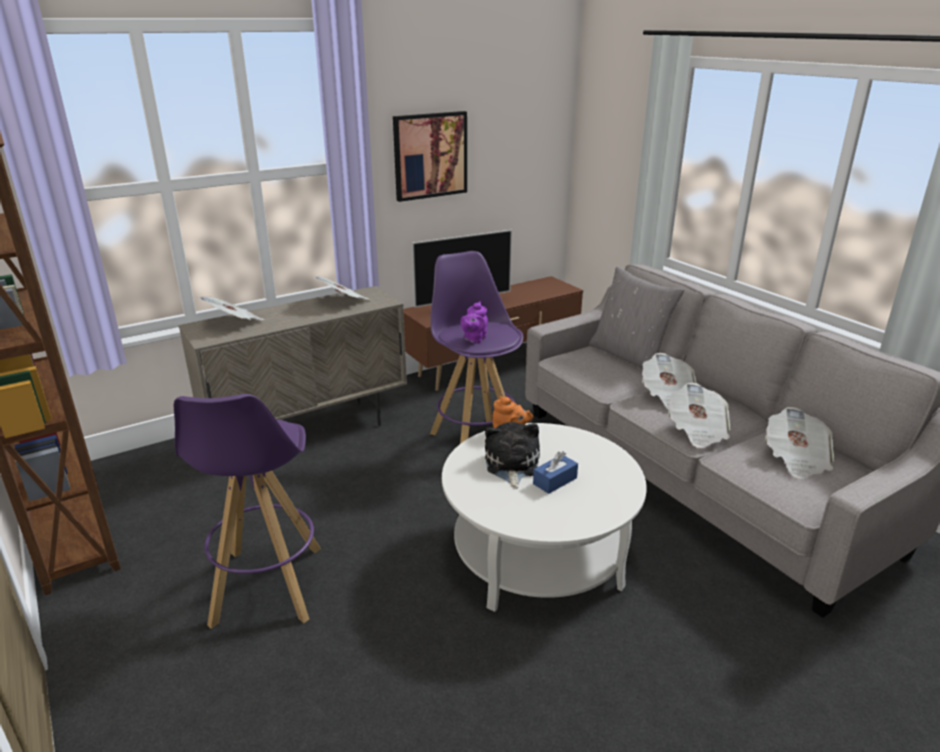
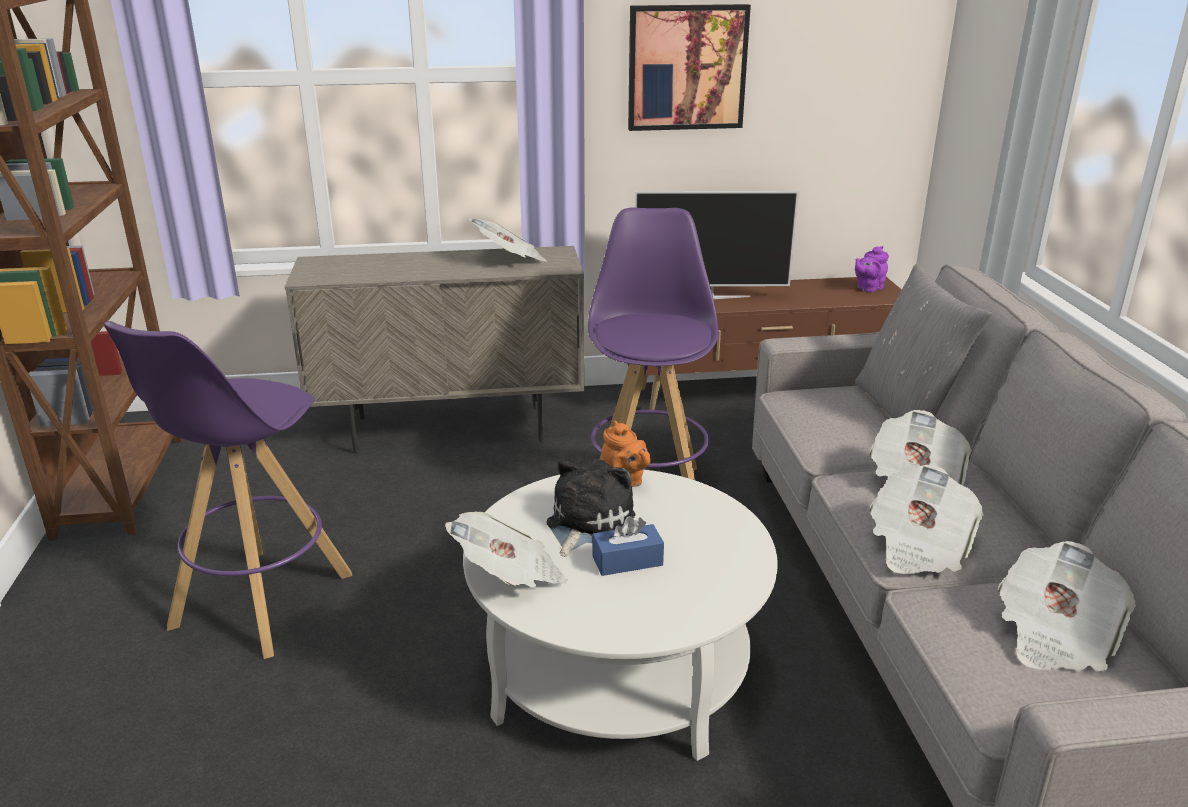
camera: 25 degrees right, 0 degrees up
newspaper [197,296,265,320] -> newspaper moved to [445,512,568,588]
purple teapot [460,301,488,343] -> purple teapot moved to [855,246,889,292]

